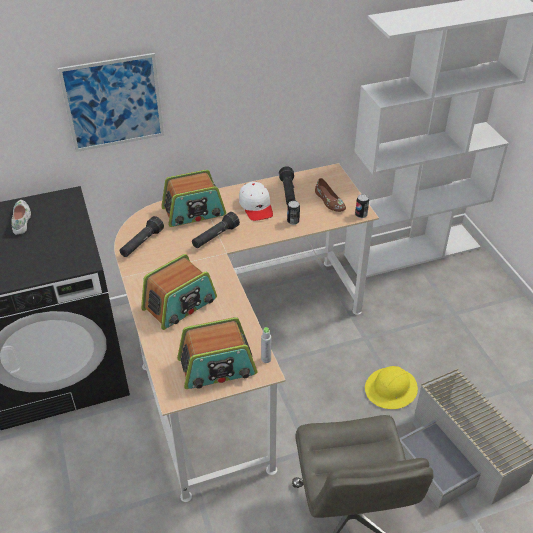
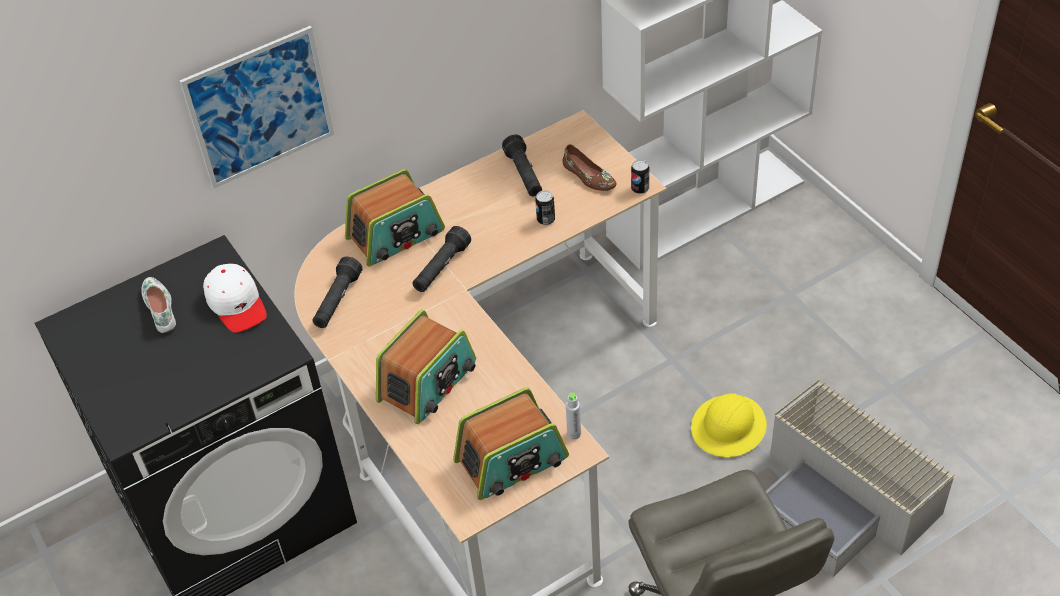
camera: 10 degrees left, 5 degrees up
white cap [239,182,273,221] -> white cap moved to [203,263,267,333]

